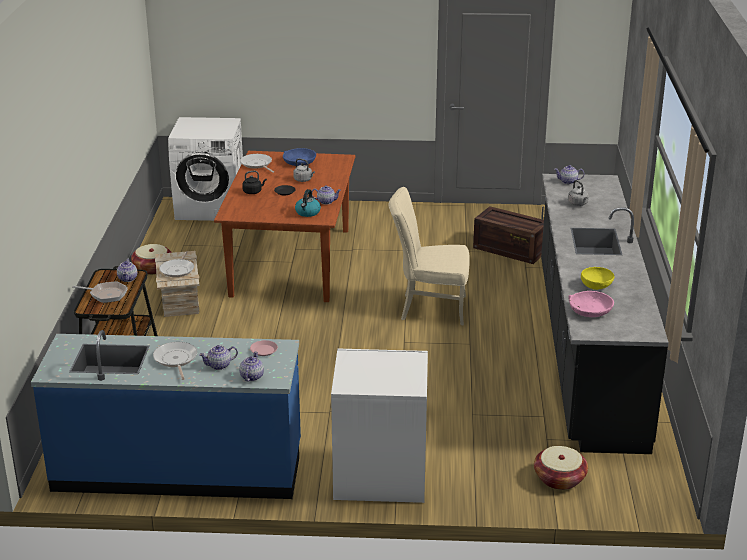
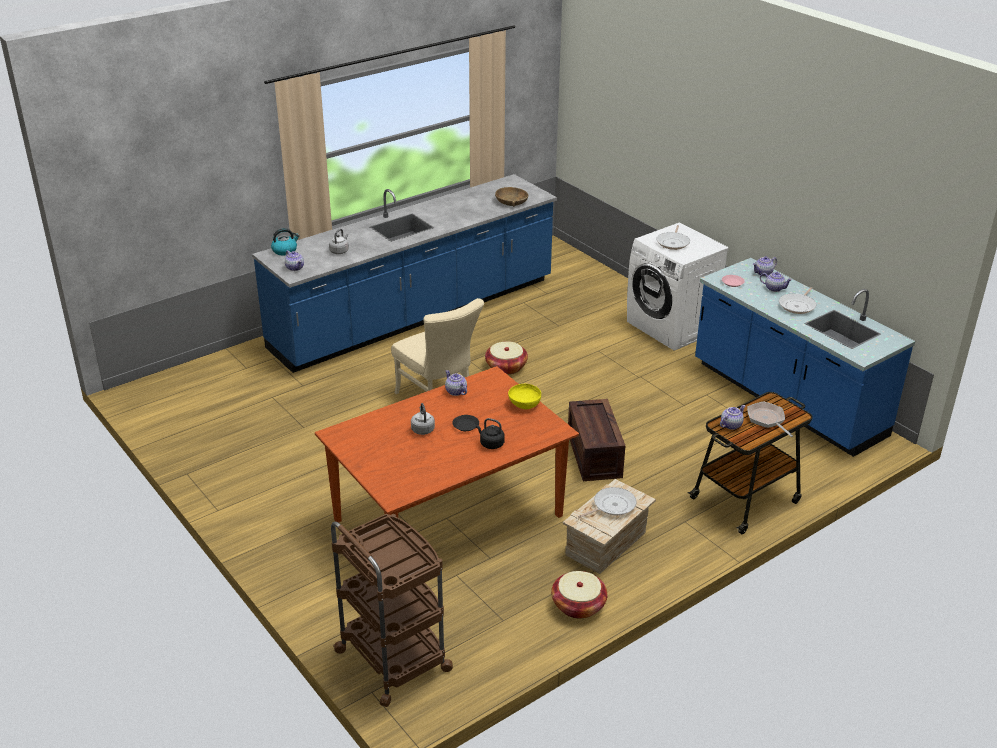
camera: 130 degrees left, 5 degrees up
white washing machine [168,117,243,221] -> brown cart [331,514,453,707]
frying pan [240,154,274,173] -> frying pan moved to [656,225,690,250]
blue bowl [283,148,316,166] -> none
kettle [295,189,321,217] -> kettle moved to [271,228,300,256]
crate [473,206,544,264] -> crate moved to [568,399,625,481]
basket [534,446,588,490] -> basket moved to [485,341,528,375]
black counter [541,174,669,454] -> blue counter [252,174,557,373]
pink bowl [569,291,614,317] -> brown bowl [495,187,528,207]
yellow bowl [581,267,614,290] -> yellow bowl moved to [508,384,541,409]

